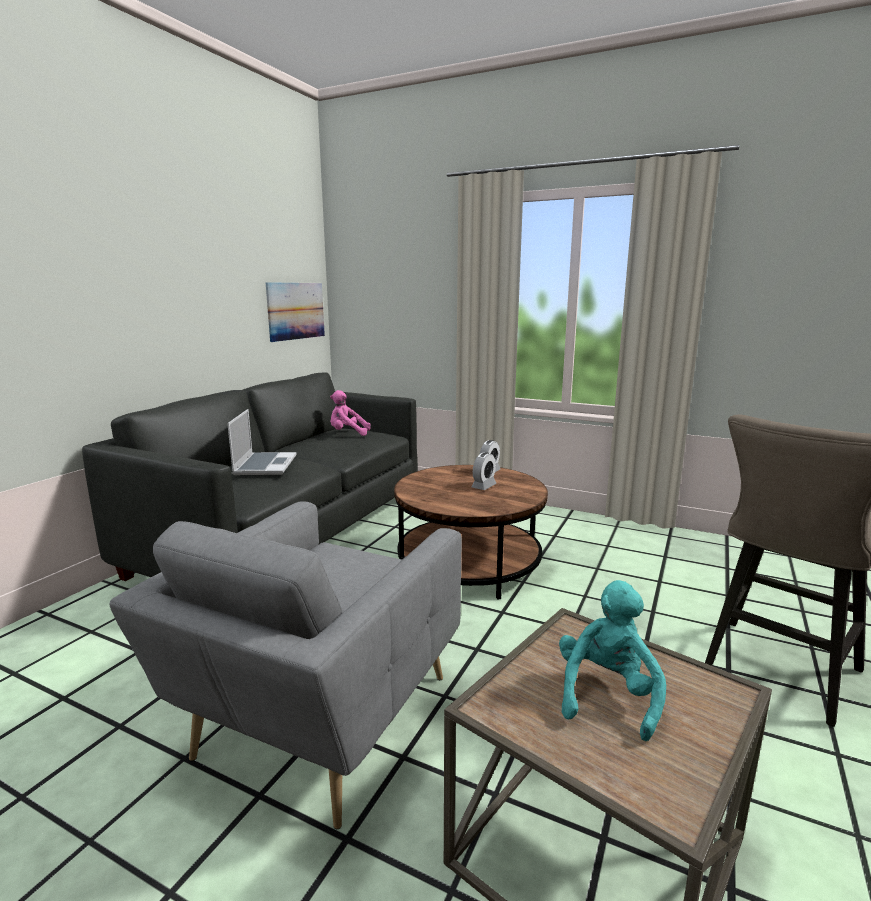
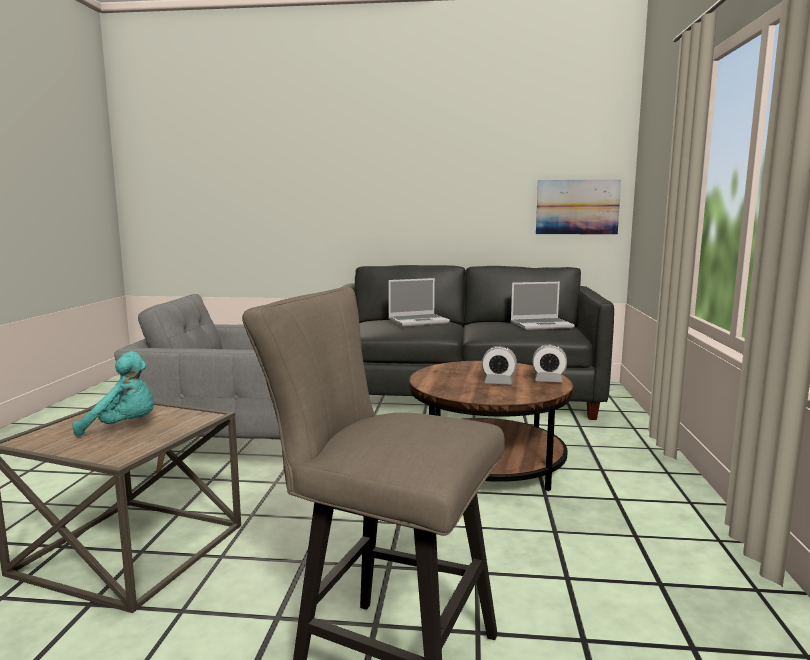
camera: 70 degrees right, 5 degrees down
pink plush toy [330,390,371,436] -> laptop [511,282,575,330]

